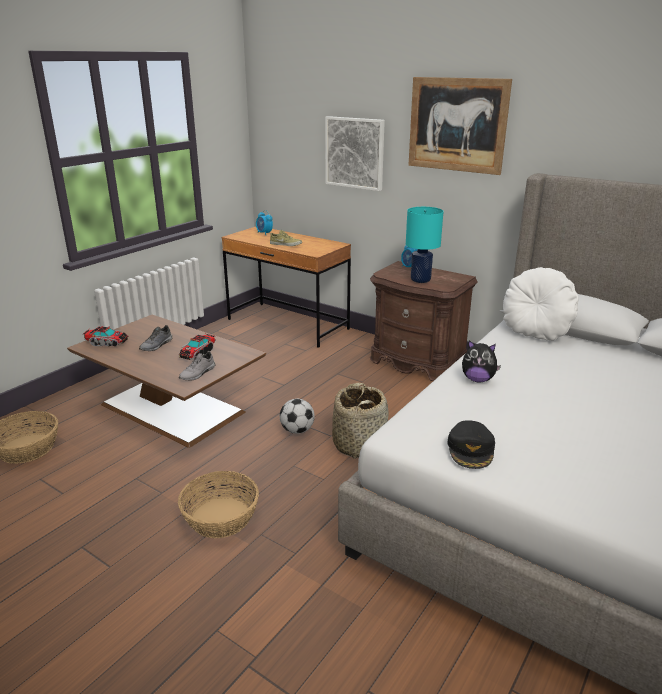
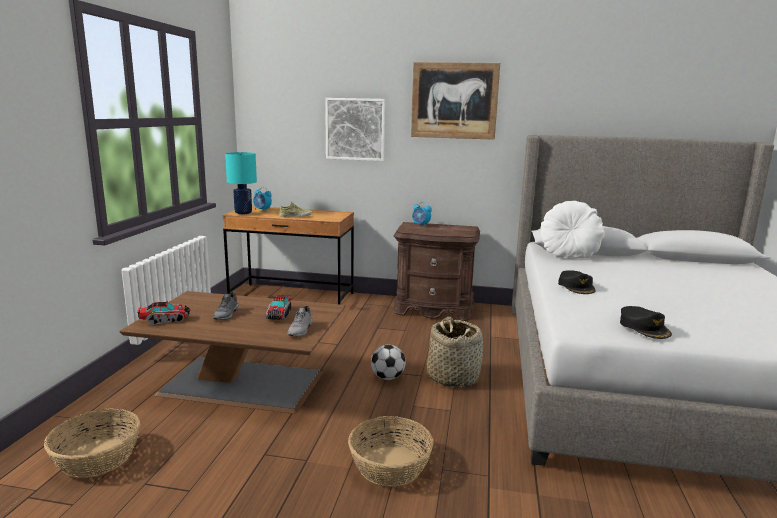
camera: 25 degrees left, 10 degrees down
turquoise table lamp [406,207,444,283] -> turquoise table lamp moved to [225,152,257,215]
plush toy [462,340,501,383] -> black cap [558,270,596,294]

